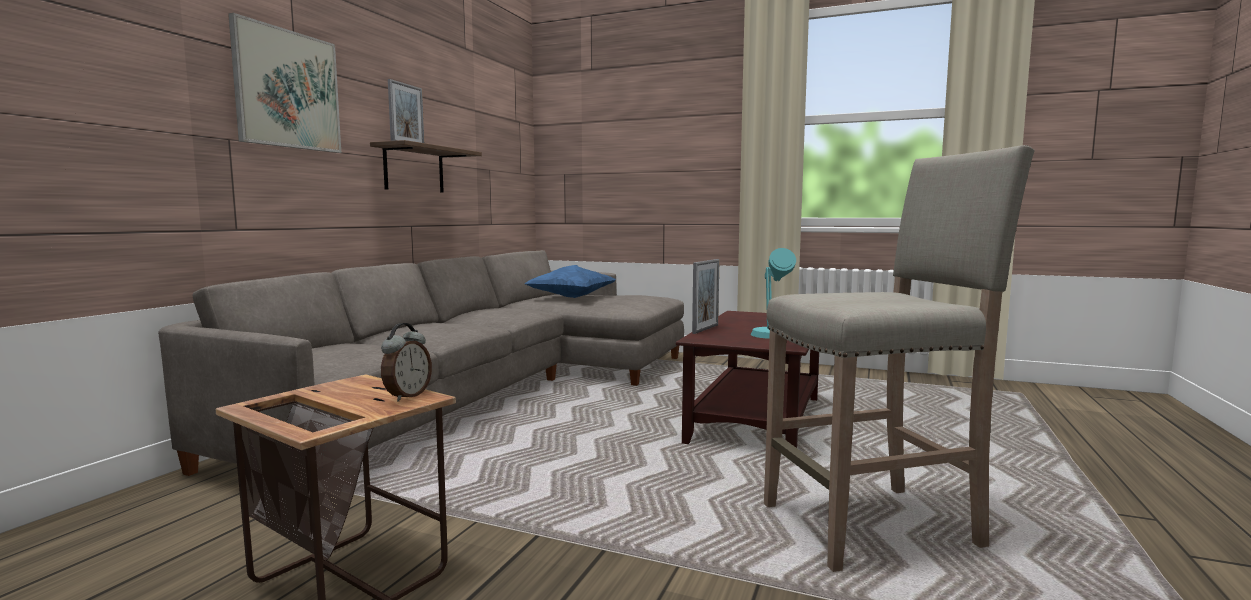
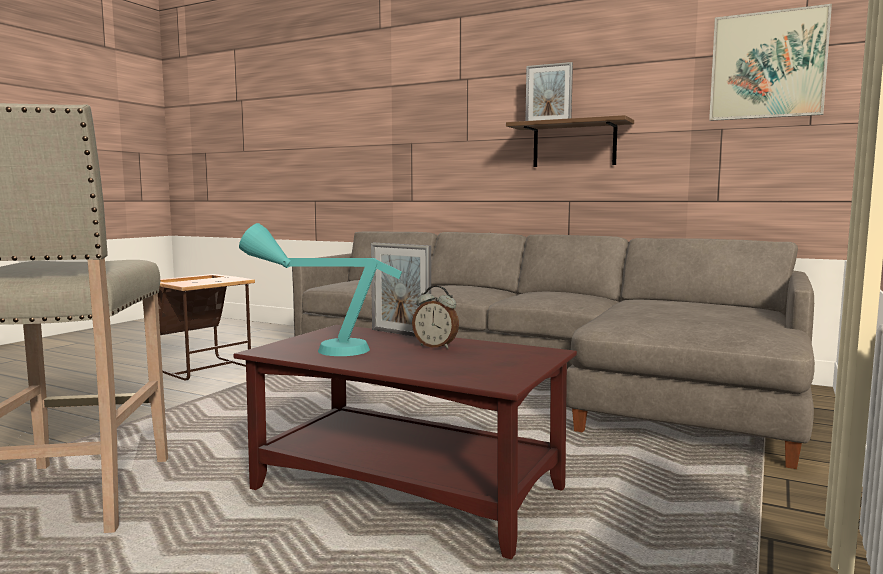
camera: 95 degrees right, 0 degrees up
picture [228,13,341,153] -> picture moved to [709,4,832,121]
alarm clock [381,323,432,402] -> alarm clock moved to [412,286,459,349]
blue pillow [524,265,616,298] -> none

